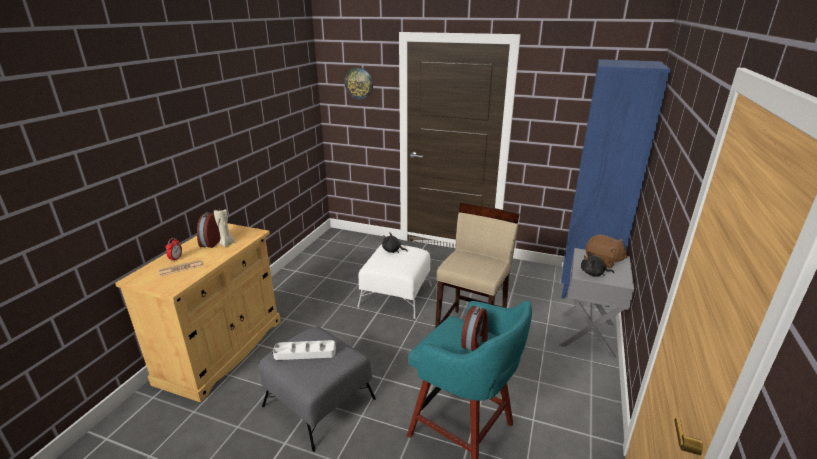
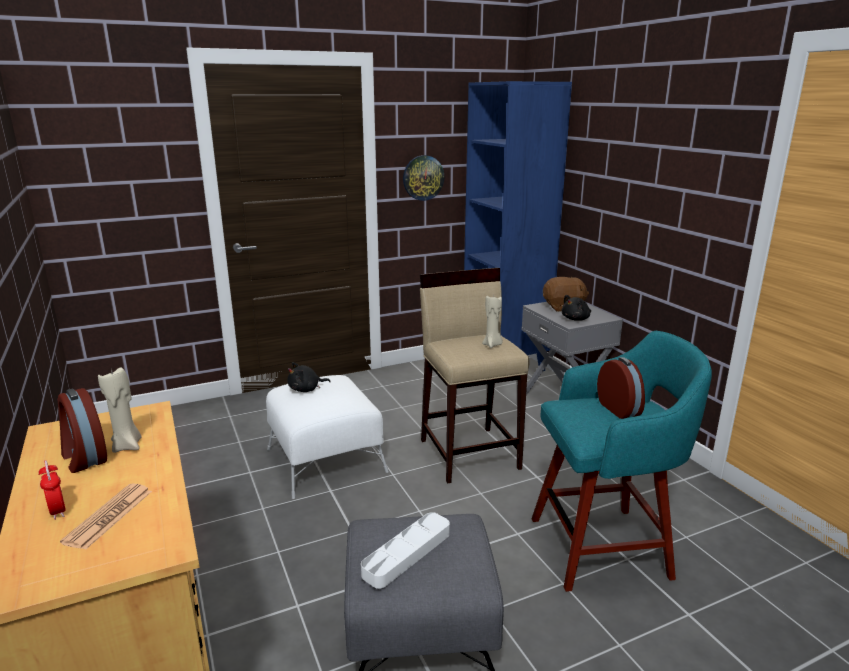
camera: 45 degrees left, 5 degrees down
wall clock [344,67,373,100] -> wall clock moved to [403,155,444,201]
none -> beige candle [482,296,503,348]

